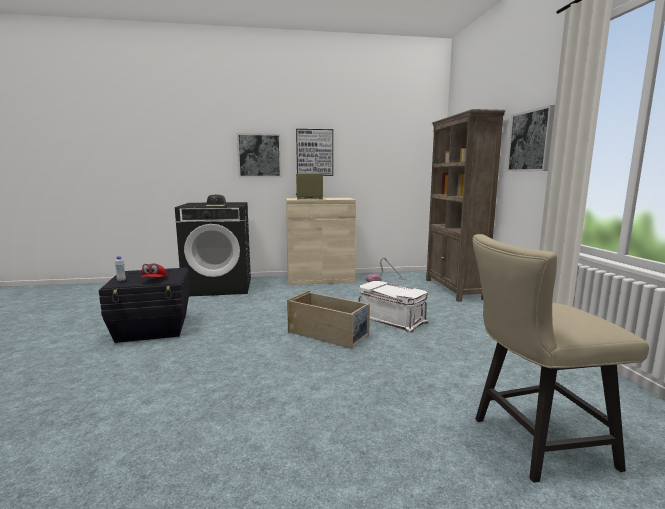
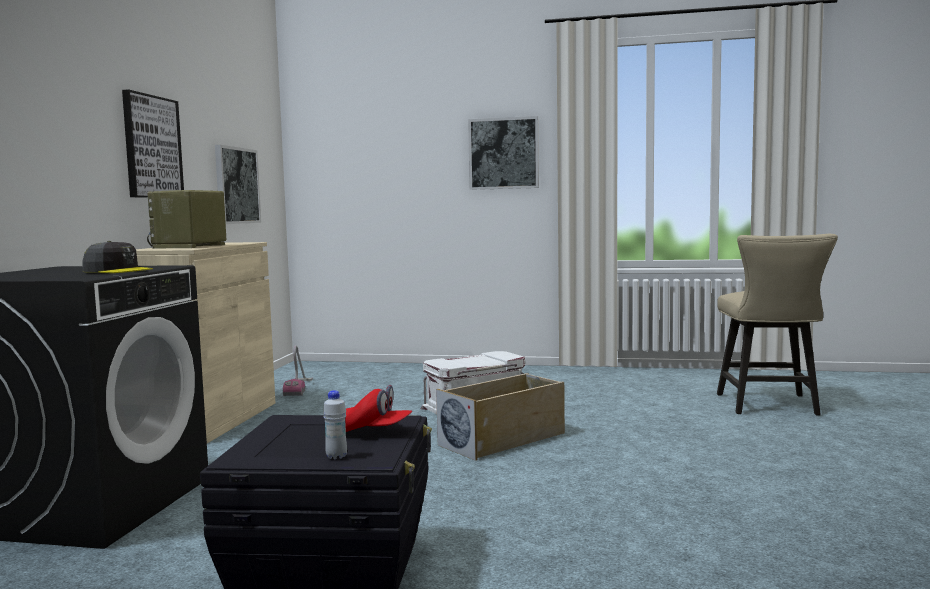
camera: 70 degrees left, 5 degrees down
picture [237,133,281,177] -> picture moved to [215,145,261,224]
brown bookcase [426,109,505,302] -> none

